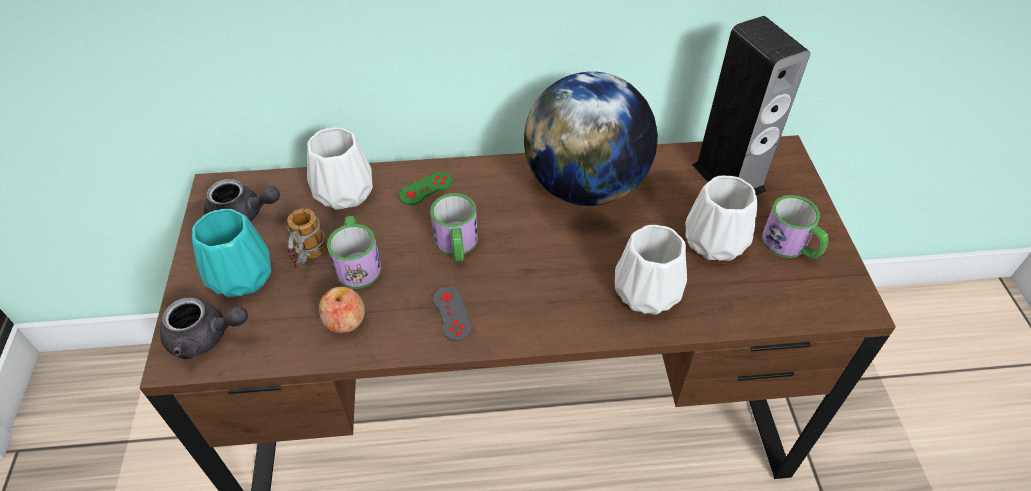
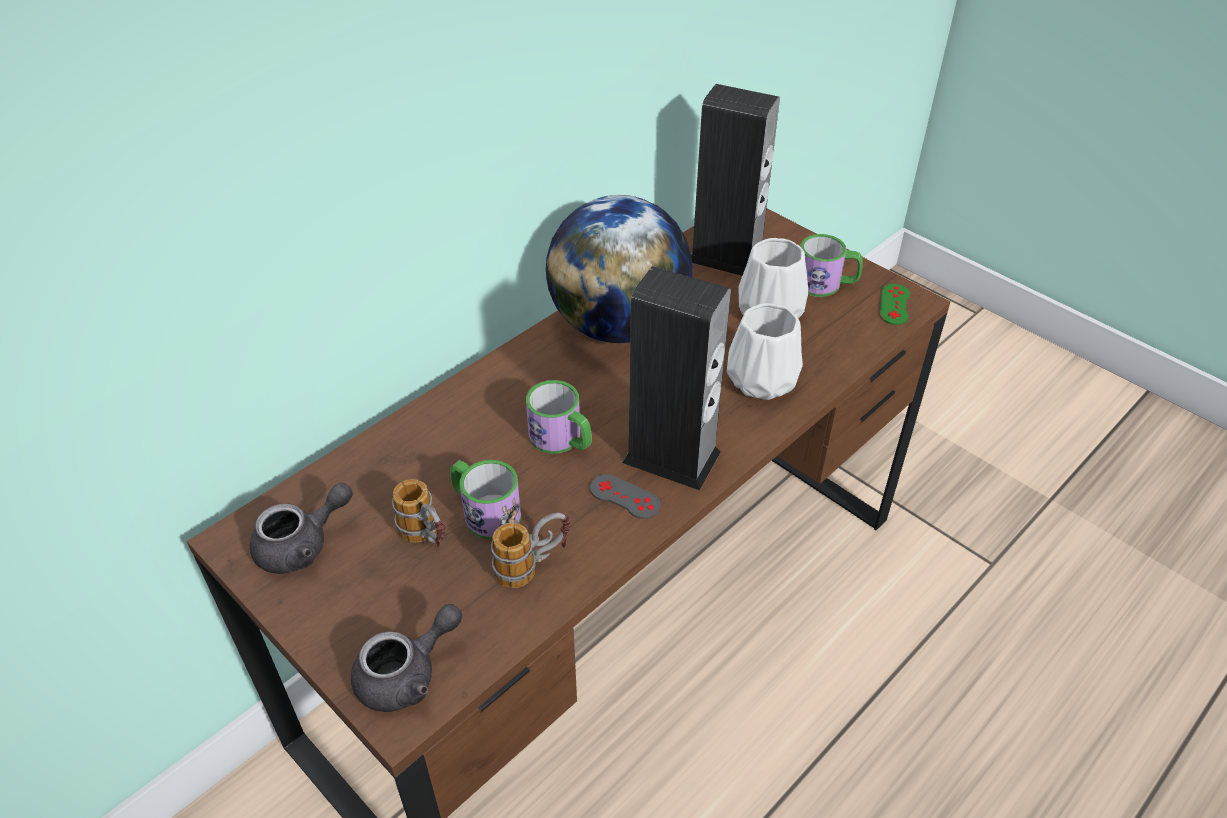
camera: 40 degrees left, 5 degrees down
turquoise vase [192,209,272,298] -> none
white vase [307,127,373,210] -> none
apple [319,287,365,333] -> mug [491,513,571,588]
green game controller [399,172,453,205] -> green game controller moved to [880,284,910,325]
none -> speaker [622,266,731,490]

